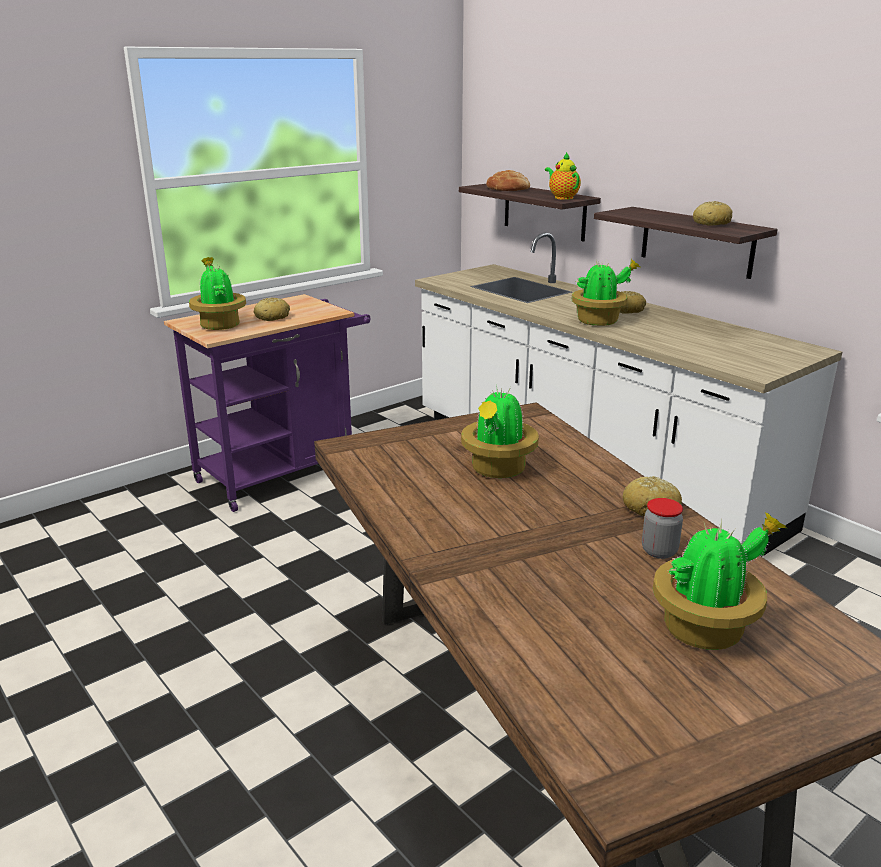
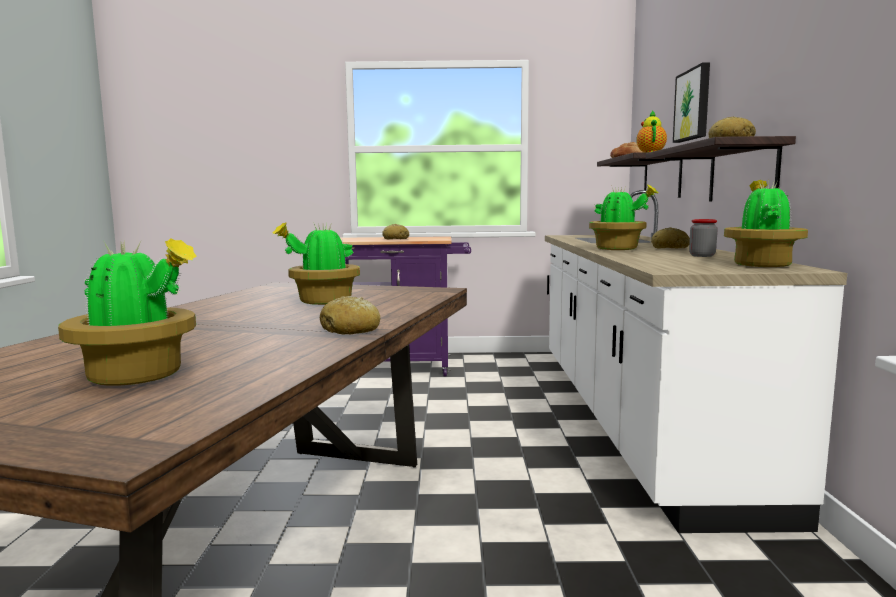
camera: 40 degrees right, 15 degrees down
potted plant [189,257,246,330] -> potted plant moved to [724,180,808,267]
jar [642,498,683,559] -> jar moved to [689,219,718,257]
none -> picture [673,62,710,143]

